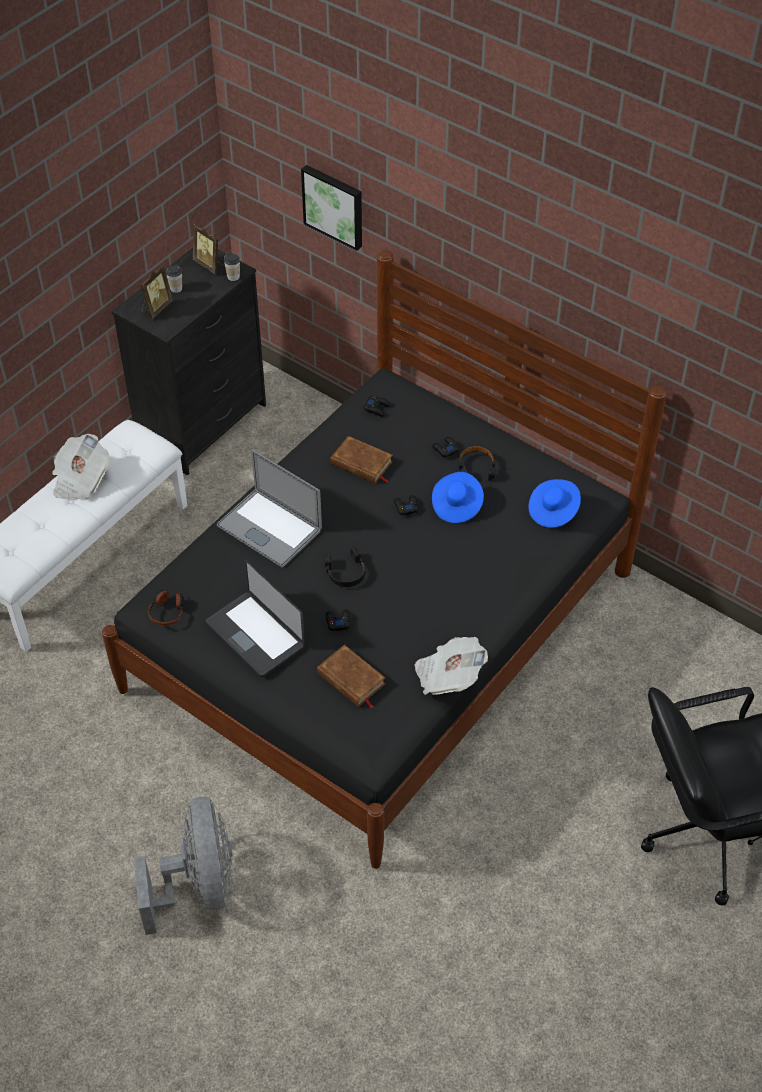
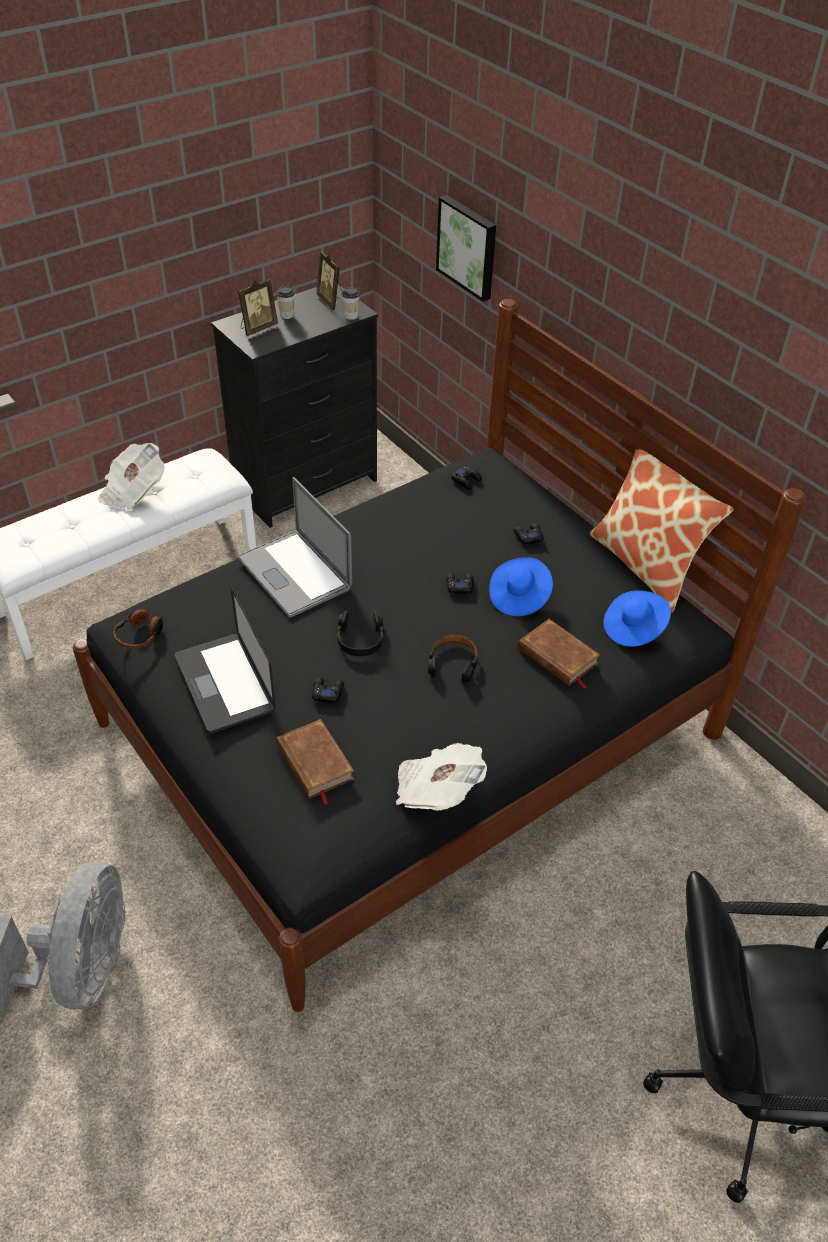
camera: 15 degrees right, 5 degrees down
brown book [330,436,393,483] -> brown book moved to [518,619,600,689]
black headphones [458,446,495,481] -> black headphones moved to [428,634,478,684]
none -> pillow [590,449,734,613]

